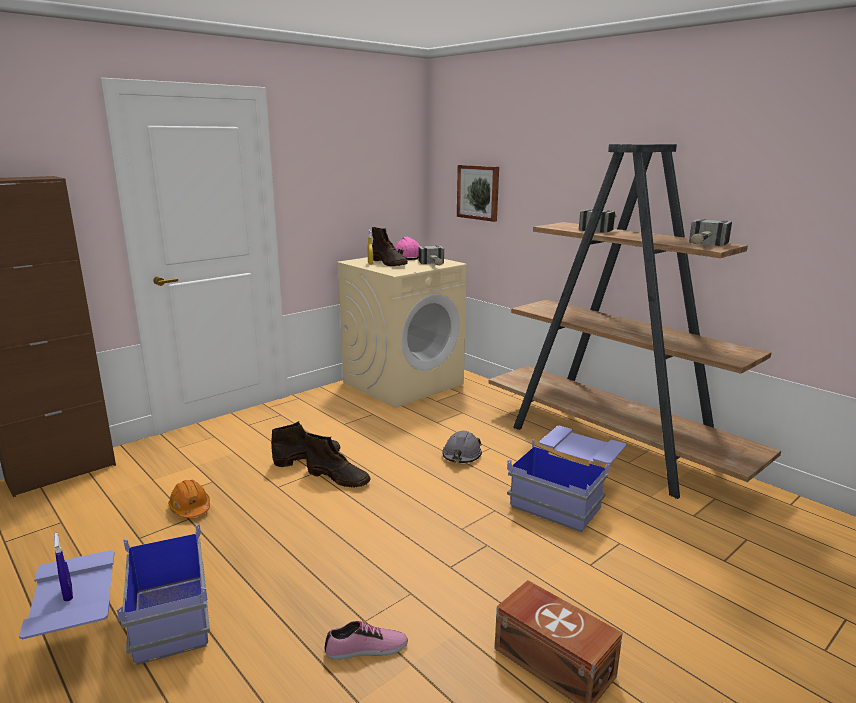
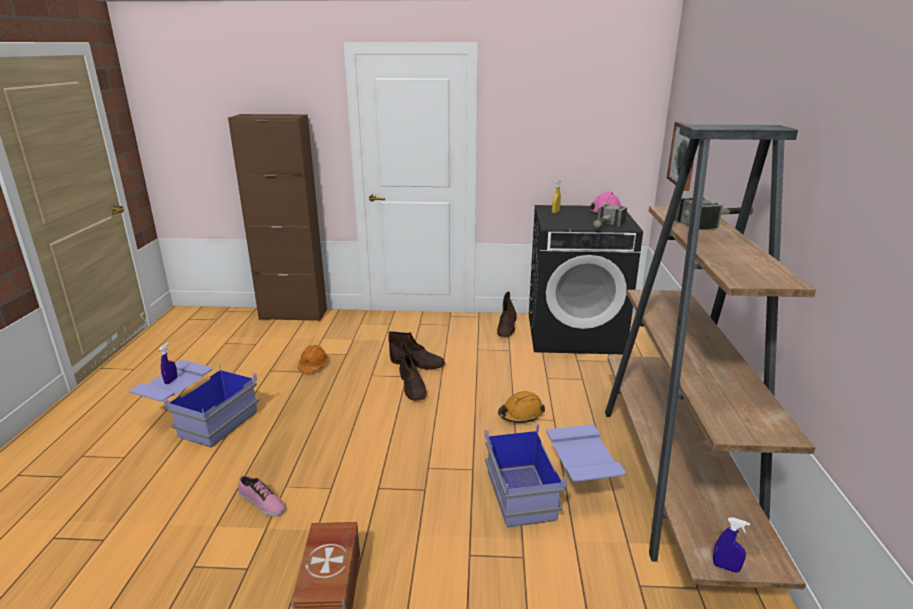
camera: 45 degrees right, 5 degrees up
beige washing machine [337,257,467,408] -> black washing machine [529,205,643,354]
brown boot [372,227,408,266] -> brown boot moved to [497,291,517,337]
grey hard hat [442,431,482,463] -> orange hard hat [498,391,545,423]
hammer [689,219,732,246] -> none
none -> blue spray bottle [713,517,750,573]

